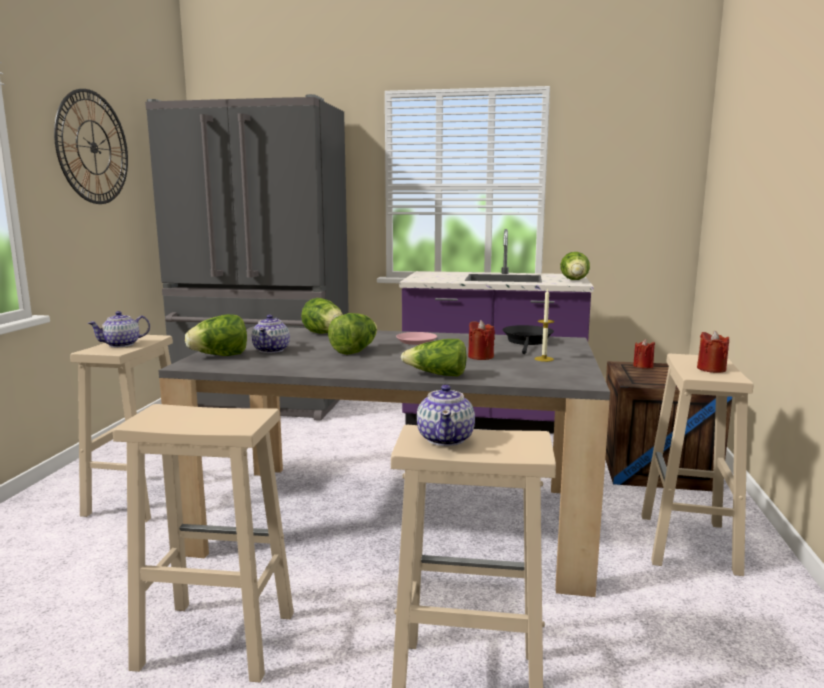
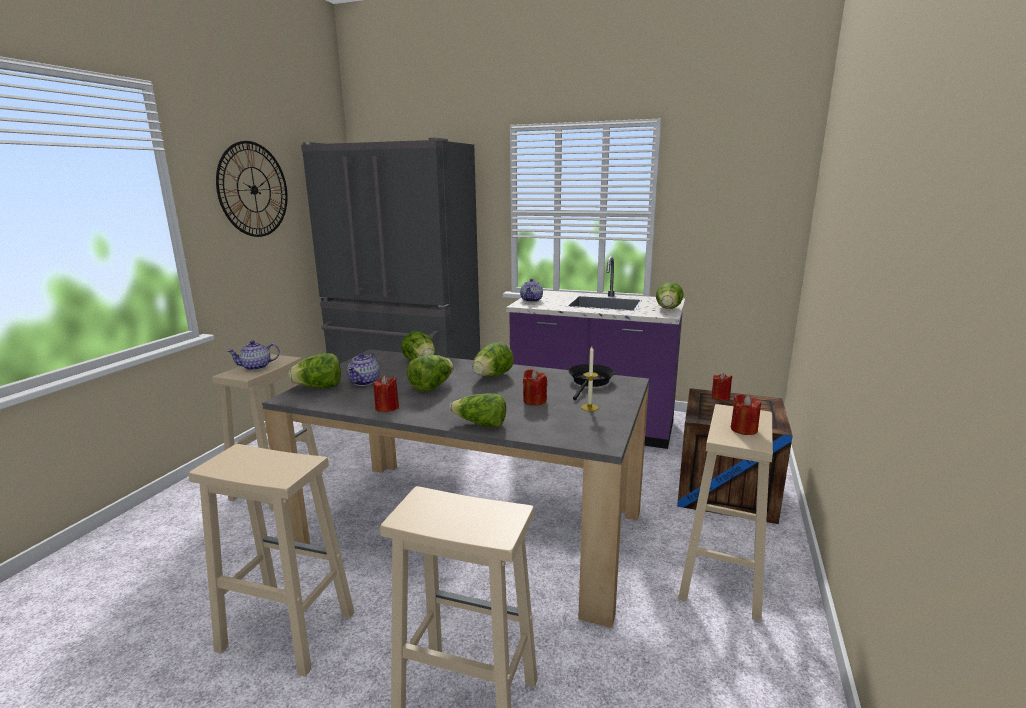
camera: 10 degrees right, 5 degrees up
pink plate [396,332,437,345] -> lettuce [473,342,514,377]
teapot [417,385,475,446] -> teapot moved to [520,278,543,302]
none -> red candle [373,375,399,412]

